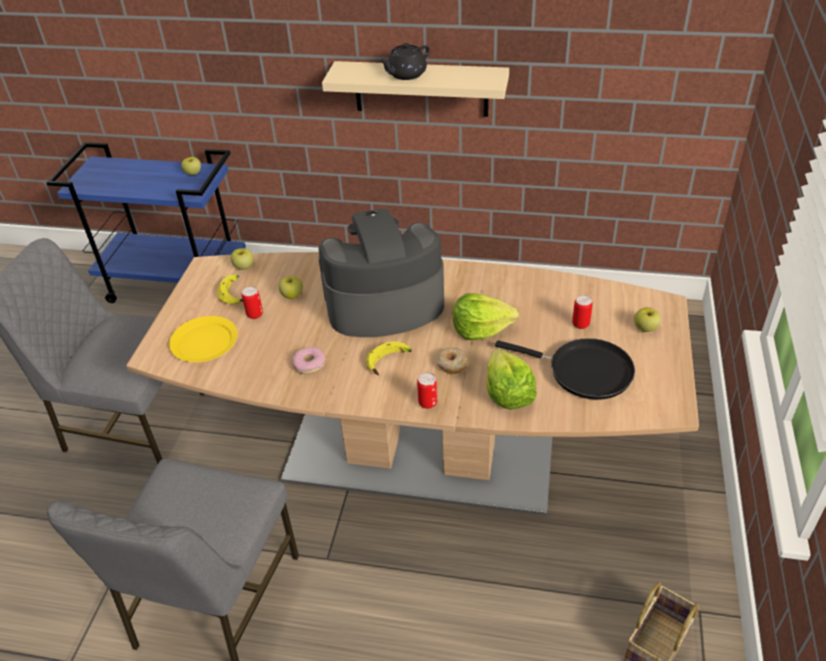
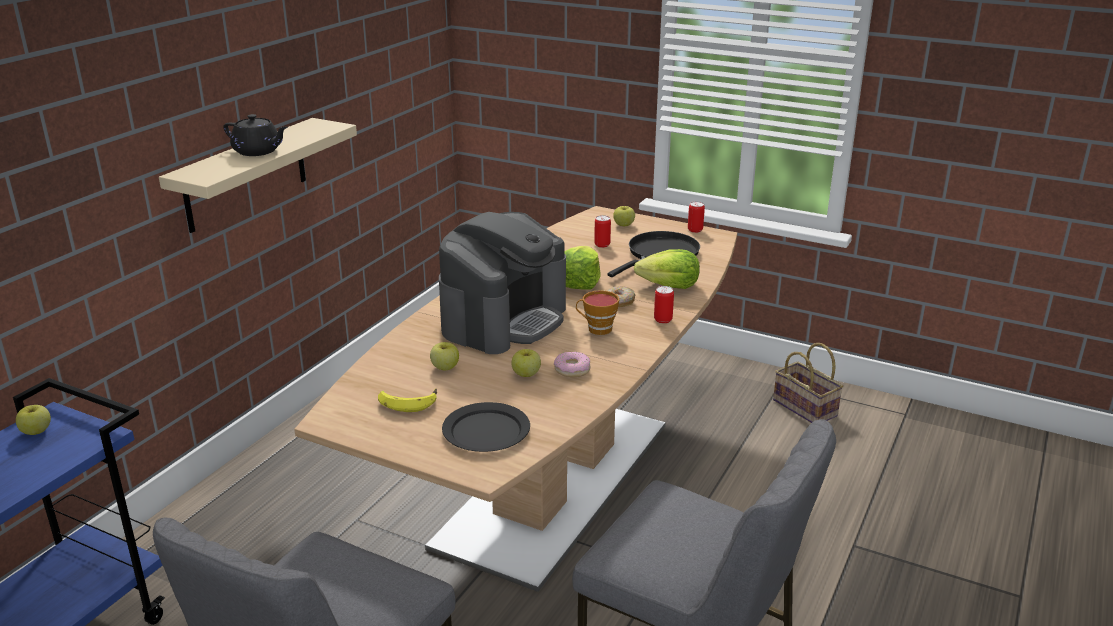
camera: 75 degrees left, 15 degrees down
yellow plate [169,316,238,362] -> black plate [442,402,530,452]
apple [231,248,254,270] -> apple moved to [511,349,541,377]
can [242,286,263,319] -> can moved to [688,201,705,233]
coffee machine [319,209,444,337] -> coffee machine turned 150 degrees counterclockwise [439,212,566,354]
banana [366,341,412,376] -> cup [576,290,619,335]
black teapot [379,43,430,80] -> black teapot turned 45 degrees counterclockwise [223,114,288,156]

